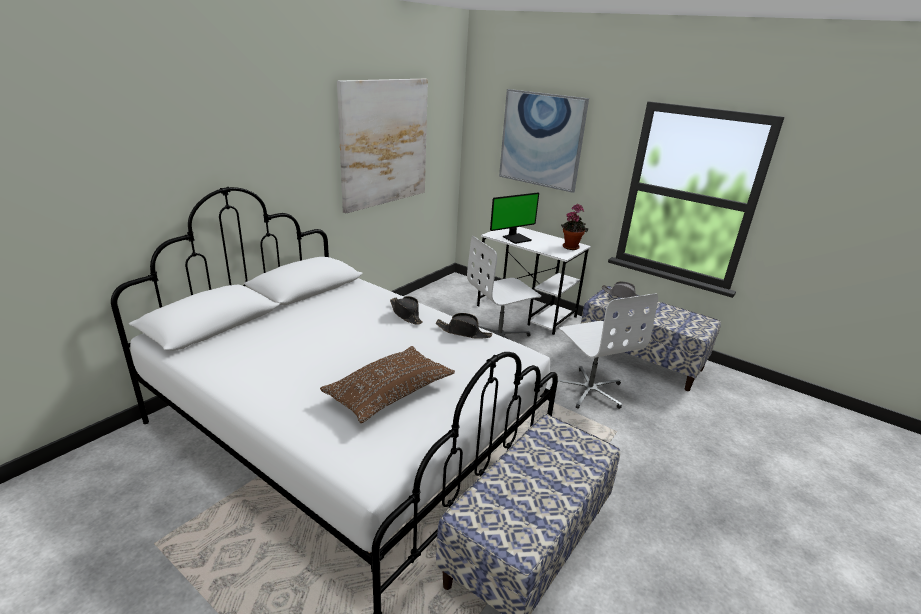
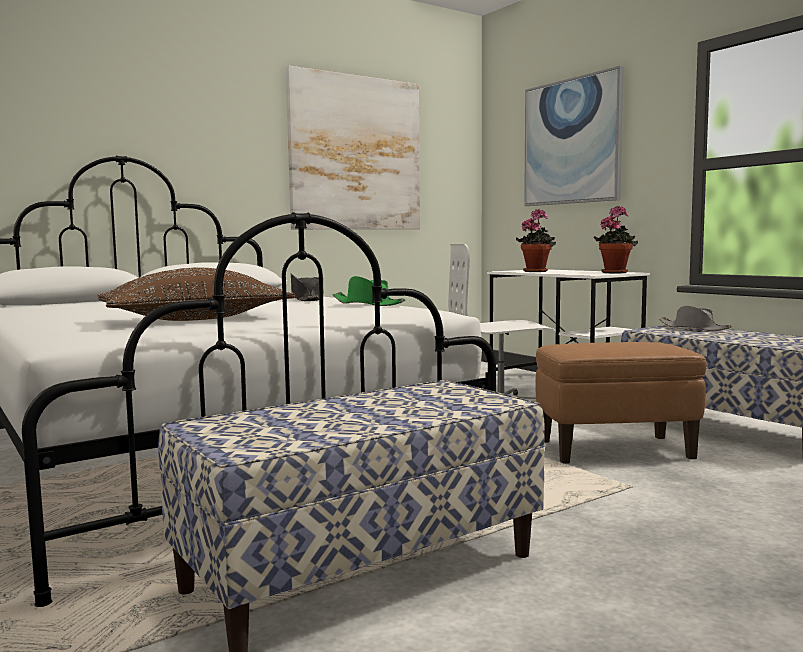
camera: 20 degrees right, 20 degrees down
black hat [436,313,492,339] -> green hat [332,276,405,306]
monitor [490,193,539,244] -> potted plant [516,209,556,272]
white office chair [558,293,658,409] -> brown ottoman [535,342,706,464]

